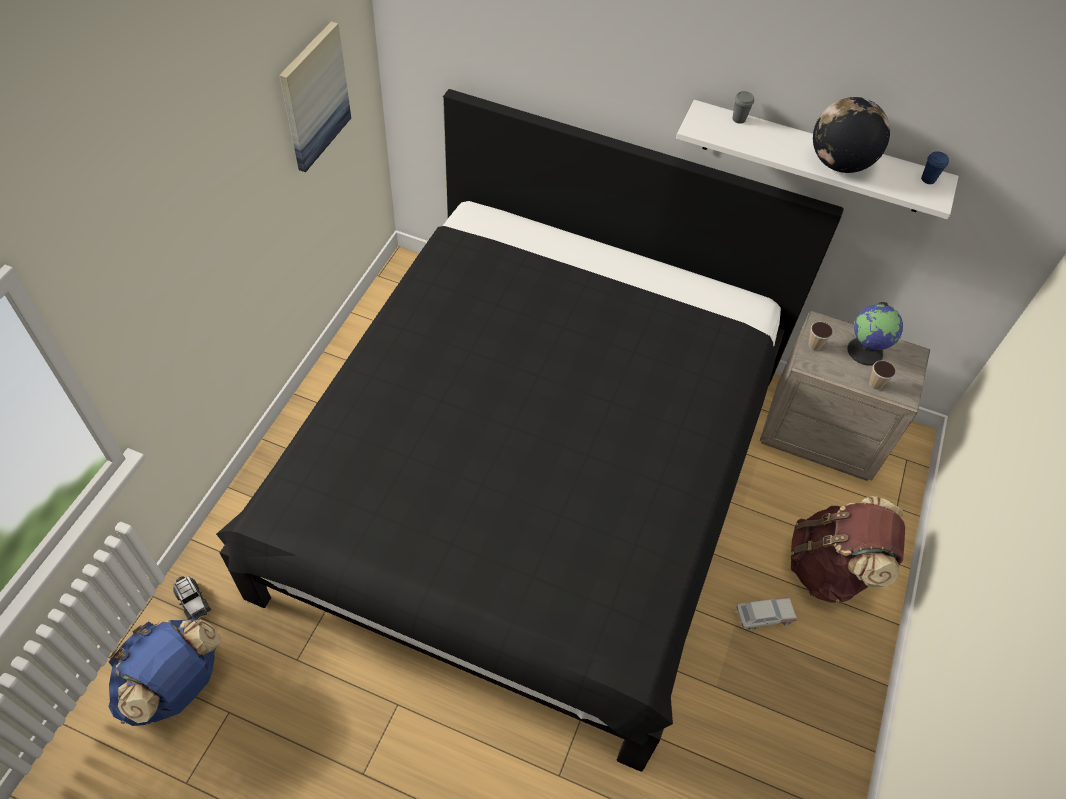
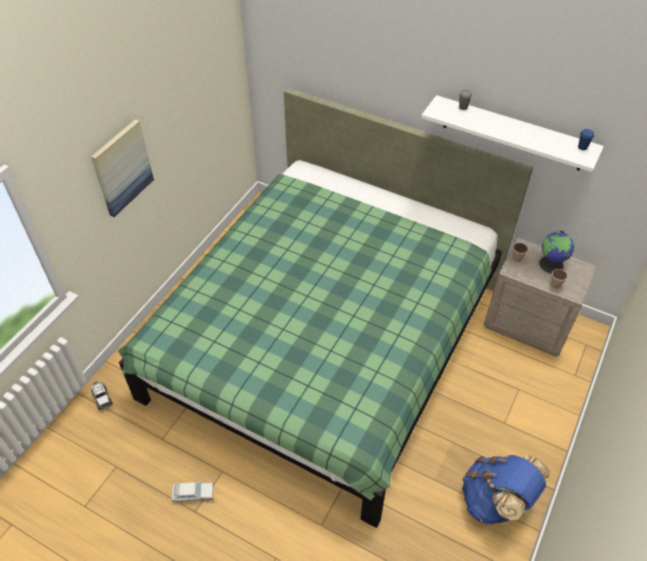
camera: 10 degrees right, 5 degrees down
blue backpack [108,618,221,726] -> blue backpack moved to [462,454,551,524]
black bed [216,89,844,772] -> green bed [118,88,533,528]
picture [279,21,351,172] -> picture moved to [91,119,154,217]
toy car [735,597,797,630] -> toy car moved to [172,482,214,504]
brown backpack [791,496,905,603] -> none
globe [813,97,890,173] -> none

